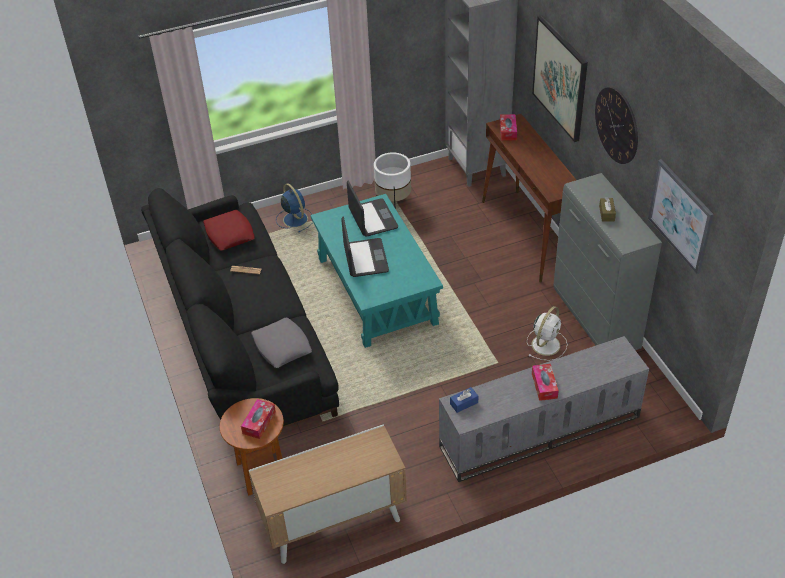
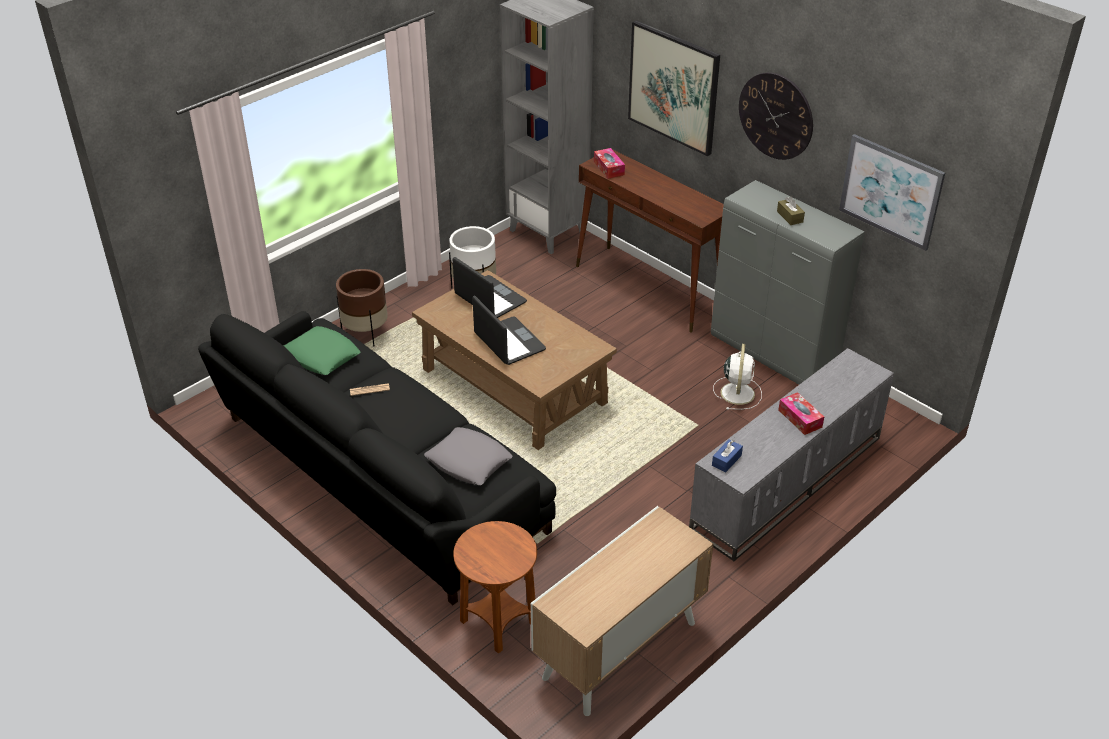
camera: 25 degrees left, 5 degrees down
red pillow [203,210,255,250] -> green pillow [284,326,360,375]
tissue box [241,399,276,439] -> none
blue fan [276,183,313,233] -> brown planter [336,269,388,346]
turquoise coffee table [311,194,443,348] -> brown coffee table [412,270,617,450]

